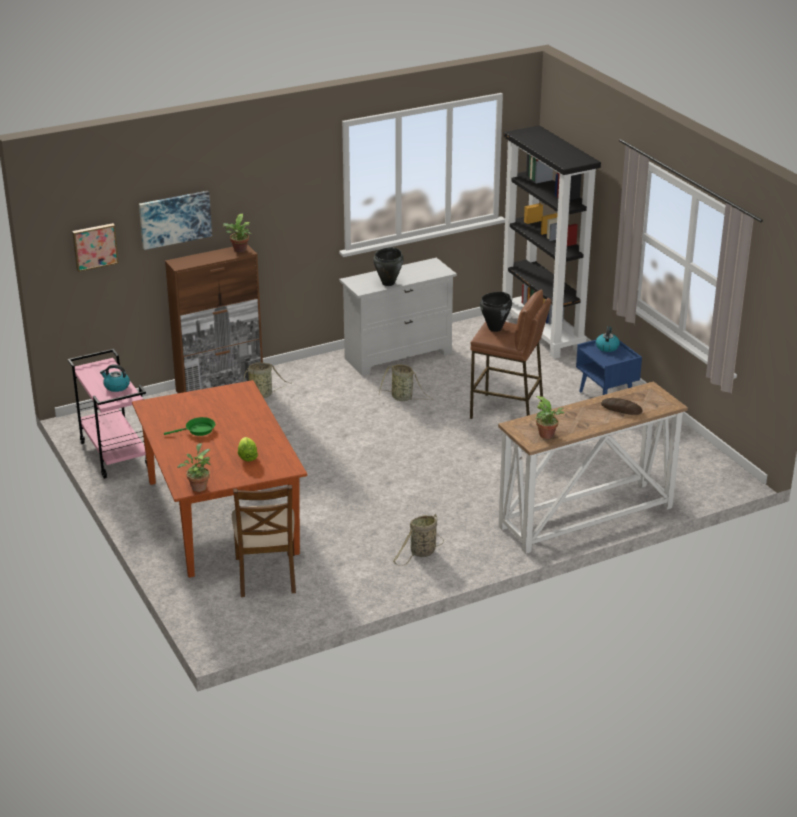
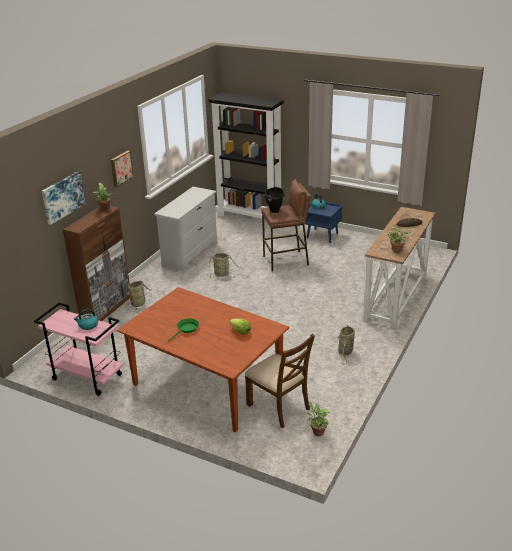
camera: 35 degrees left, 0 degrees up
picture [72,223,119,272] -> picture moved to [111,150,134,187]
potted plant [177,443,211,492] -> potted plant moved to [306,402,330,436]
black cooking pot [373,247,404,286] -> none

